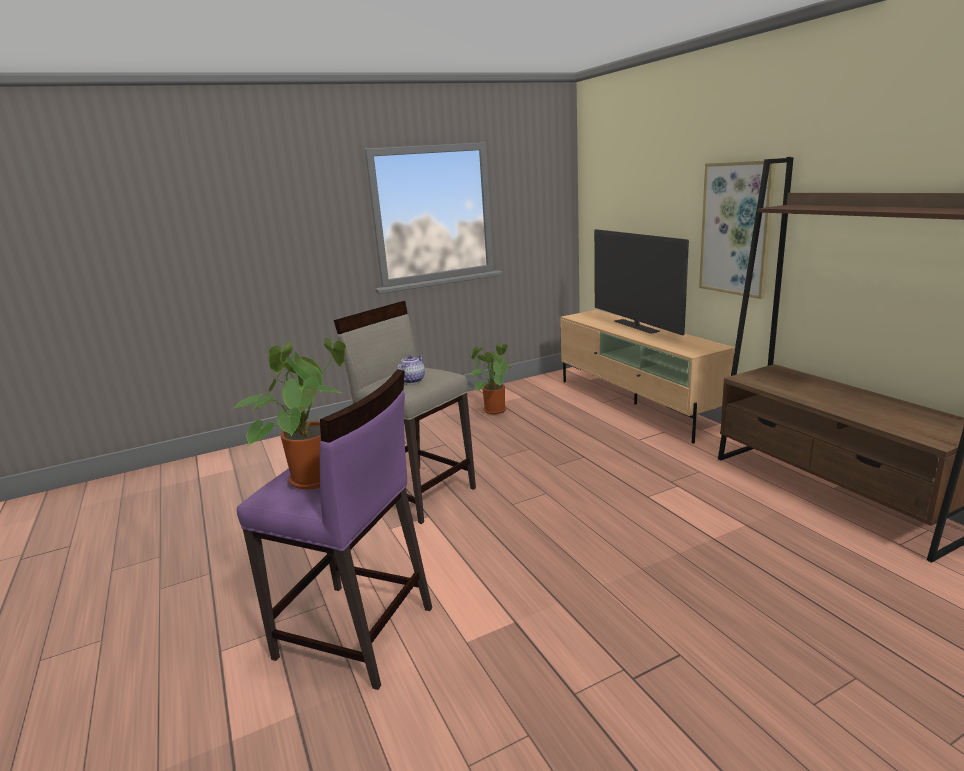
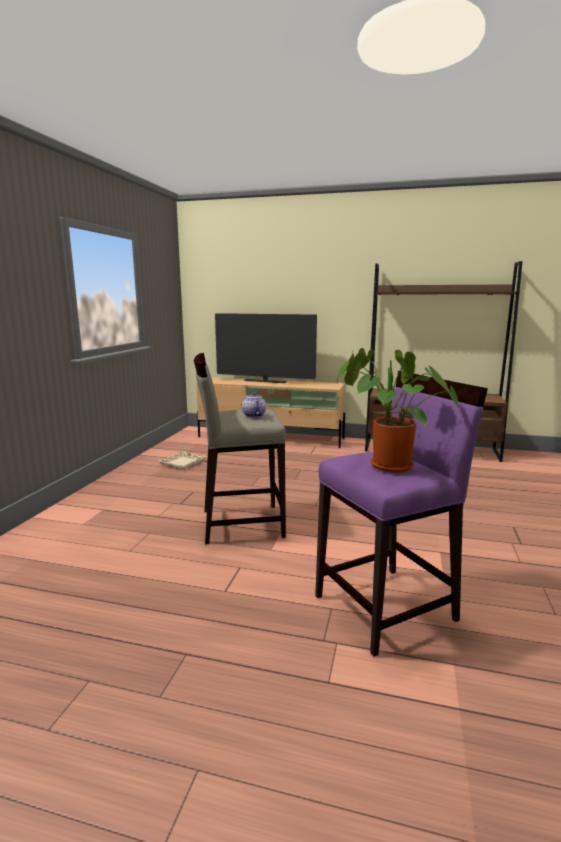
camera: 50 degrees left, 5 degrees down
potted plant [471,343,514,414] -> beige tray [159,451,206,469]
picture [699,160,776,299] -> none

